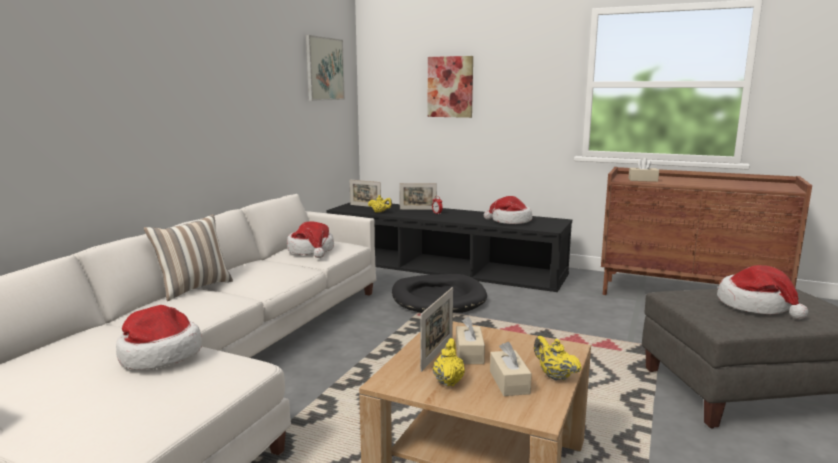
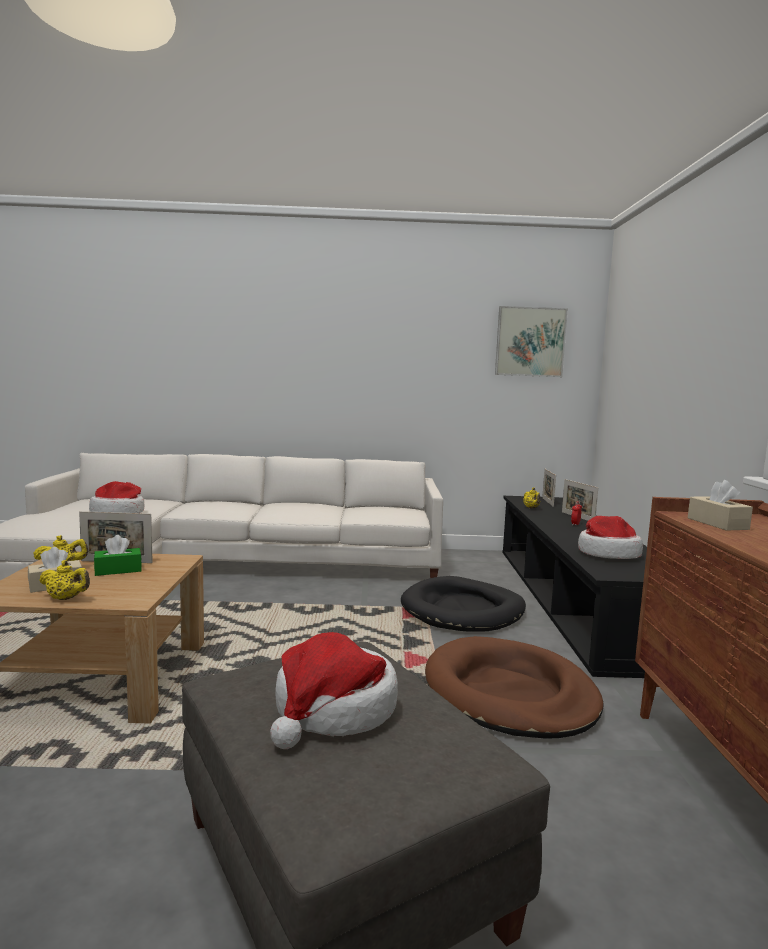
camera: 65 degrees right, 5 degrees down
pillow [144,214,233,301] -> none
hat [287,221,334,258] -> none
picture [428,56,473,118] -> none
beige tissue box [456,317,485,364] -> green tissue box [94,535,142,576]
yellow teapot [534,336,582,380] -> yellow teapot turned 75 degrees clockwise [39,560,90,600]
none -> brown dog bed [425,636,604,739]

